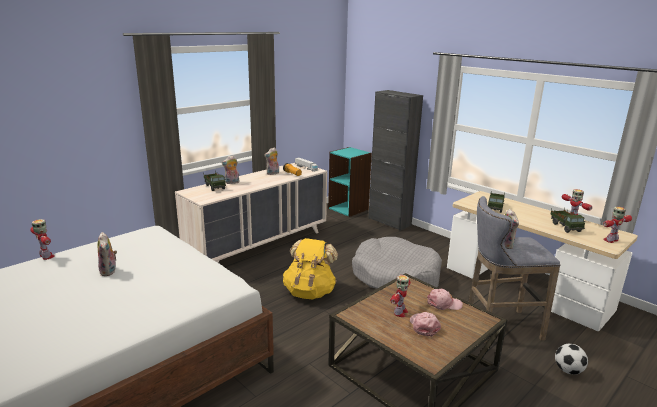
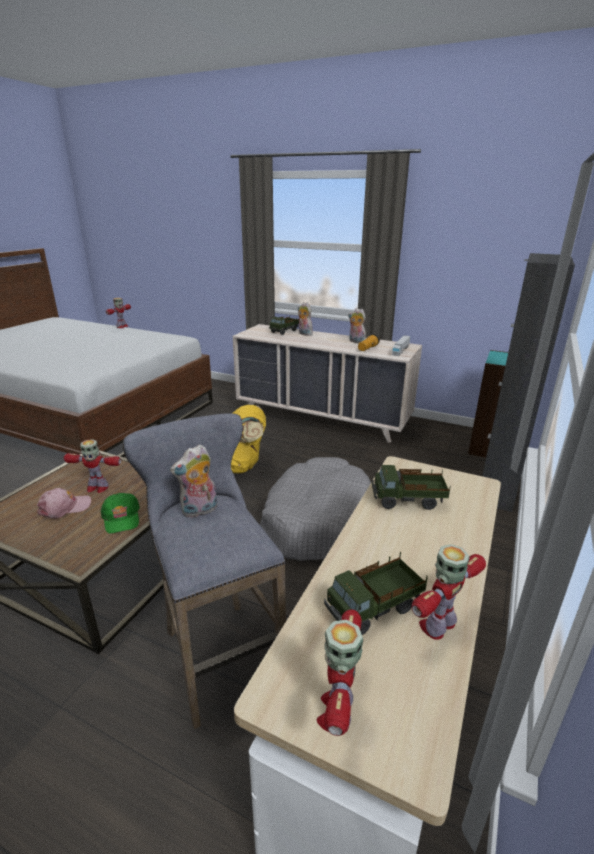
camera: 70 degrees right, 5 degrees up
plush toy [97,232,117,276] -> none
pink cap [427,289,463,310] -> green cap [100,493,140,534]
football [555,344,588,374] -> none
toy robot [603,207,632,243] -> toy robot turned 120 degrees counterclockwise [316,609,363,736]

